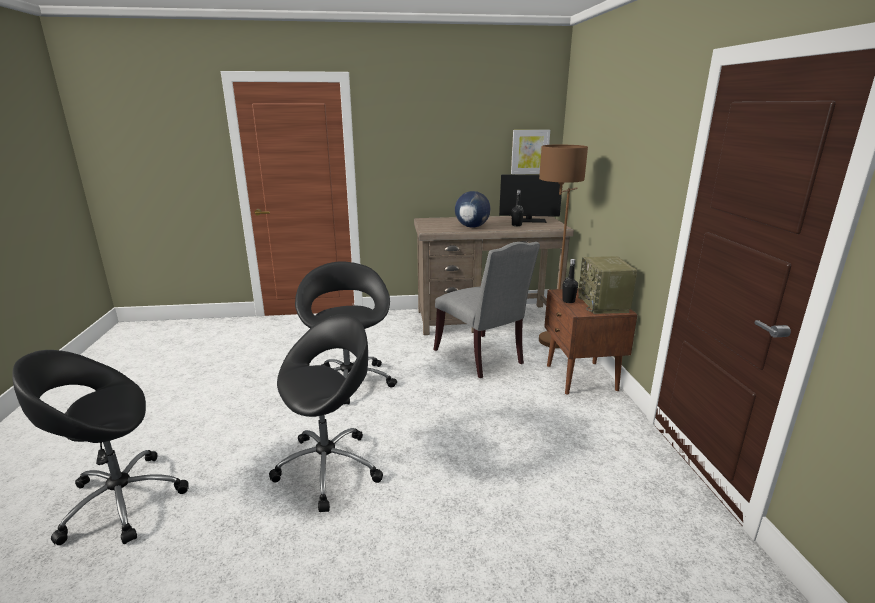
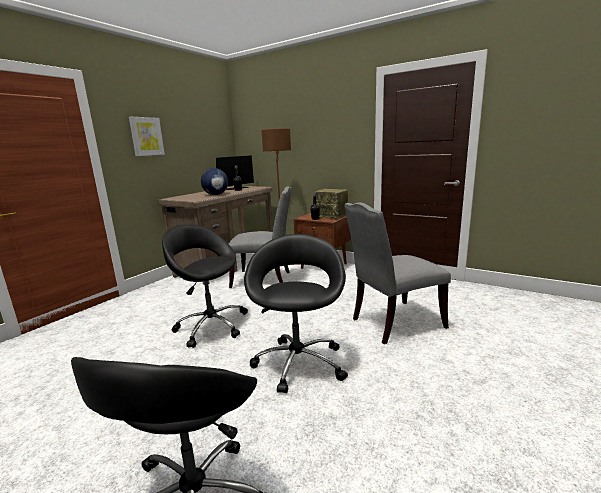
camera: 50 degrees left, 5 degrees down
picture [511,130,550,174] -> picture moved to [129,117,165,156]
none -> grey chair [344,203,451,344]

